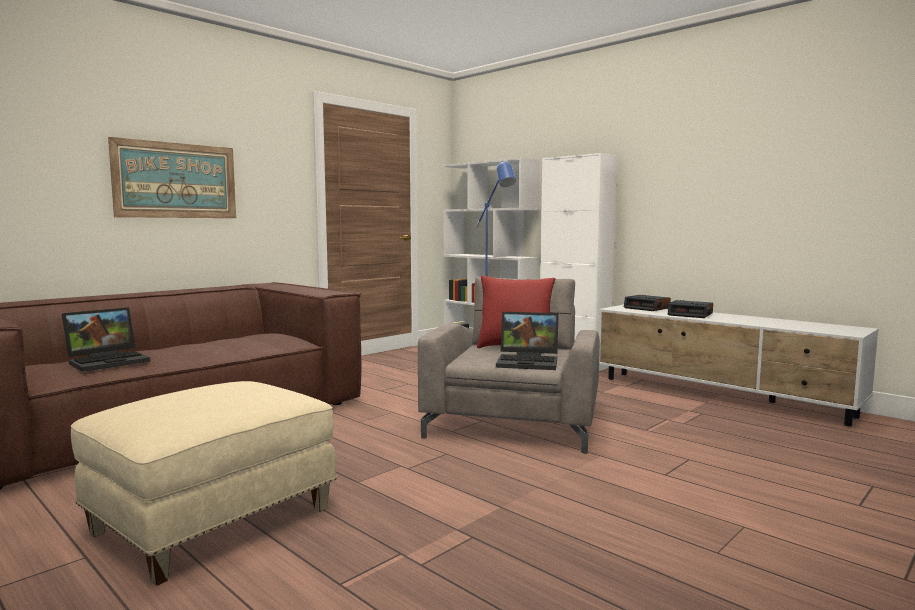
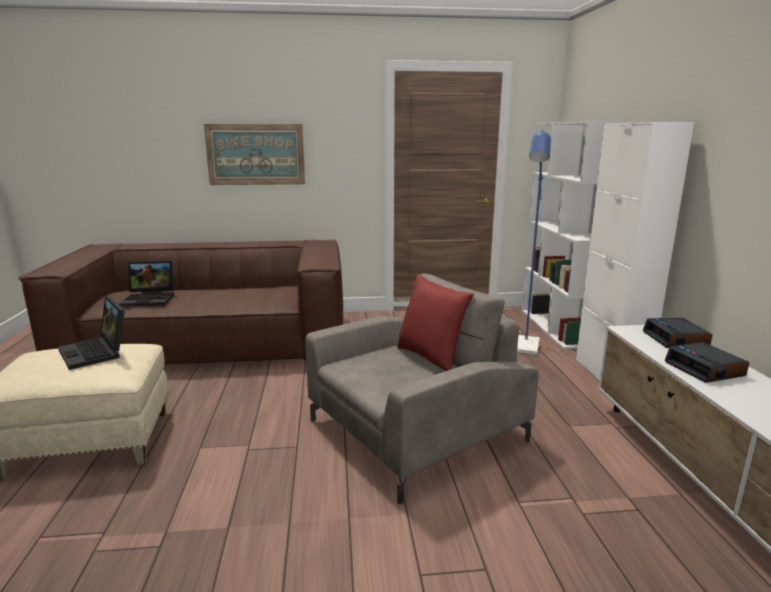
camera: 40 degrees right, 10 degrees up
laptop [496,312,559,370] -> laptop moved to [58,296,125,370]

